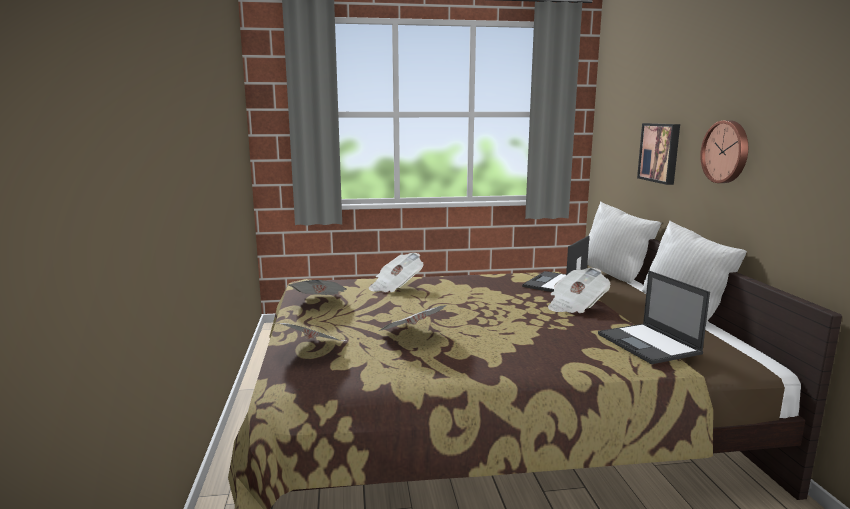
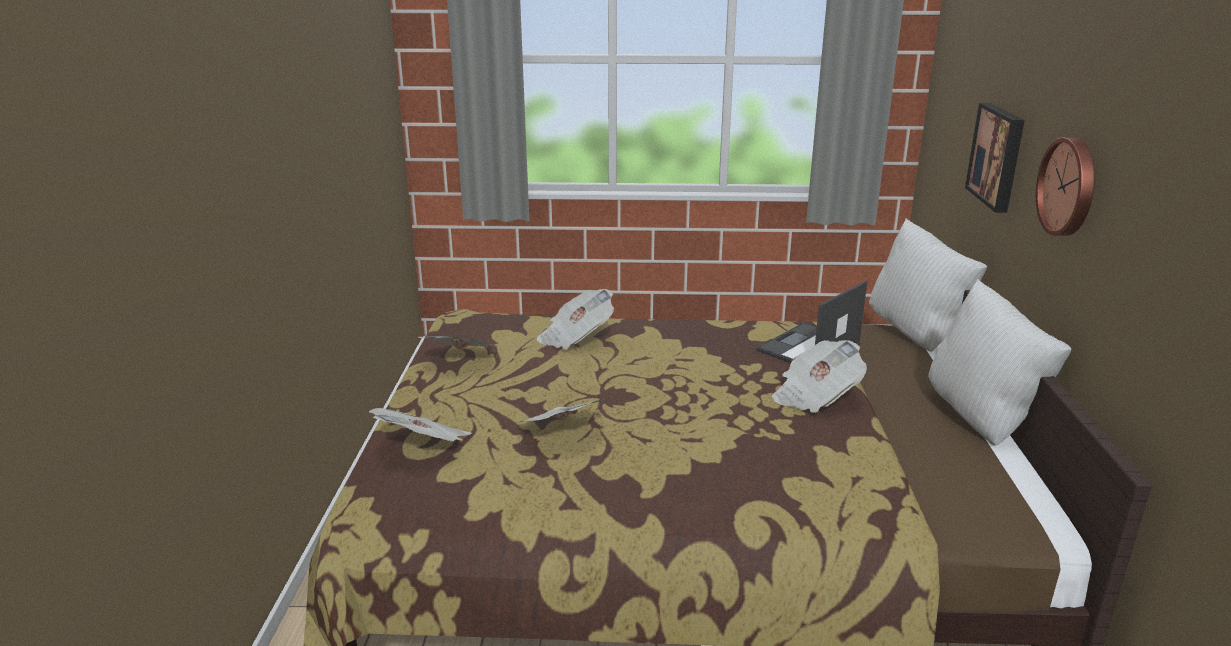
camera: 10 degrees right, 10 degrees up
laptop [598,270,710,364] -> none

